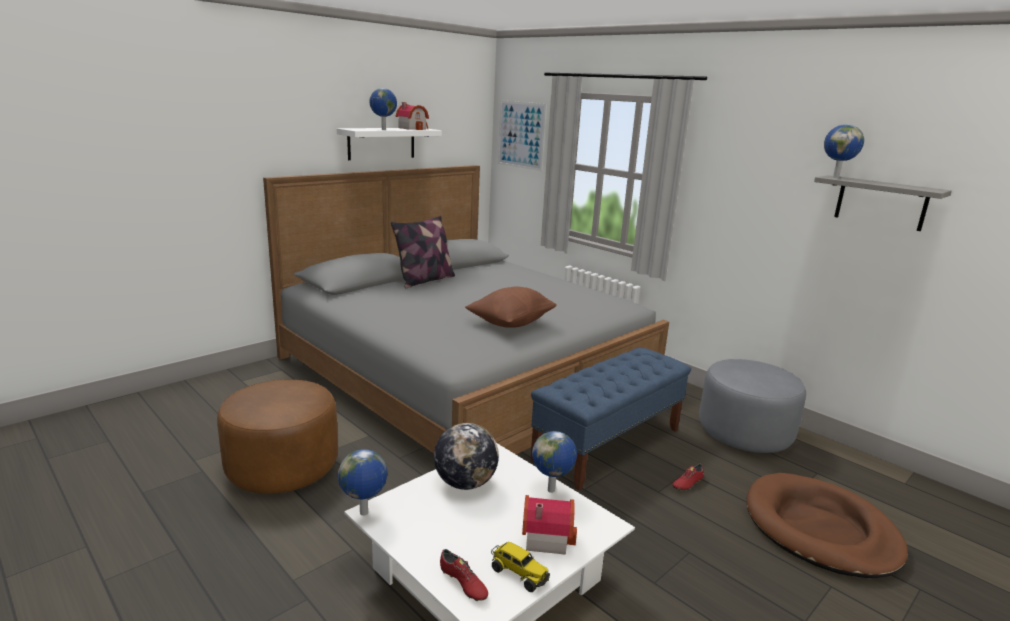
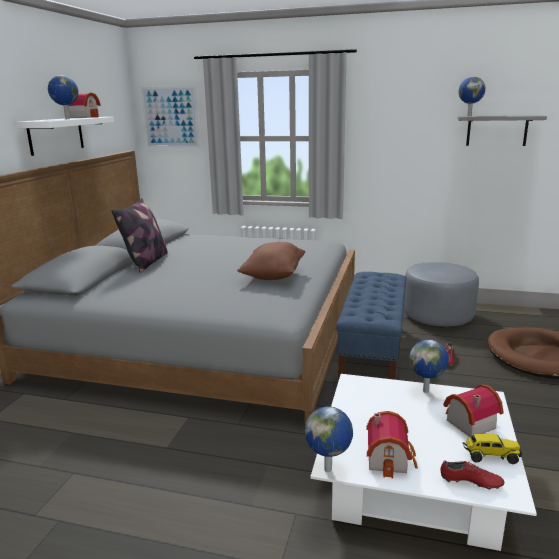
camera: 30 degrees left, 0 degrees up
brown ottoman [217,379,338,494] -> none
globe [434,423,499,490] -> none
none -> toy house [366,411,418,478]

